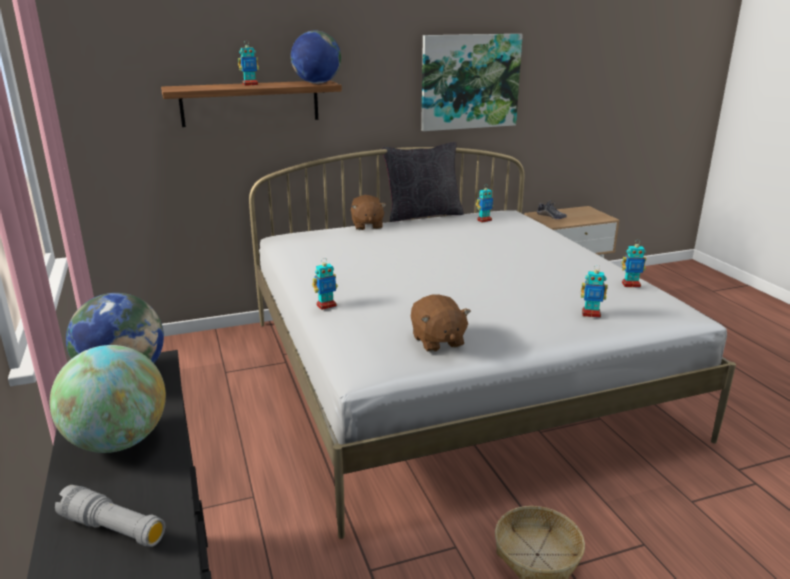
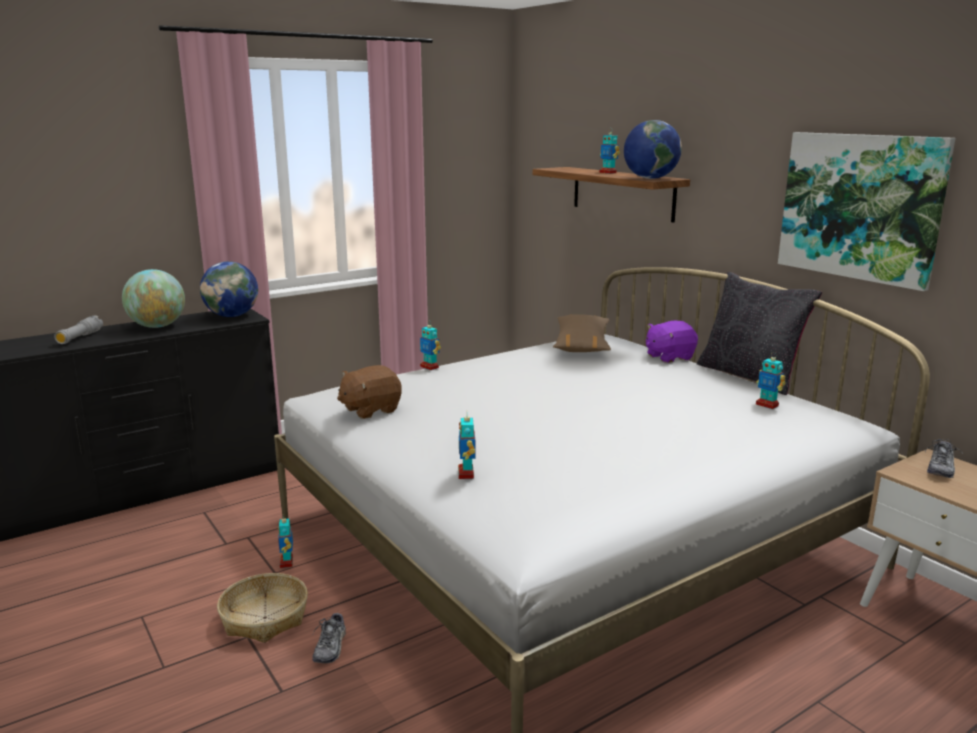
camera: 75 degrees right, 5 degrees down
brown plush toy [351,195,386,230] -> purple plush toy [646,321,698,363]
toy robot [622,240,646,287] -> toy robot moved to [278,514,293,568]
none -> shoe [312,613,346,664]
none -> brown pillow [553,314,611,352]

